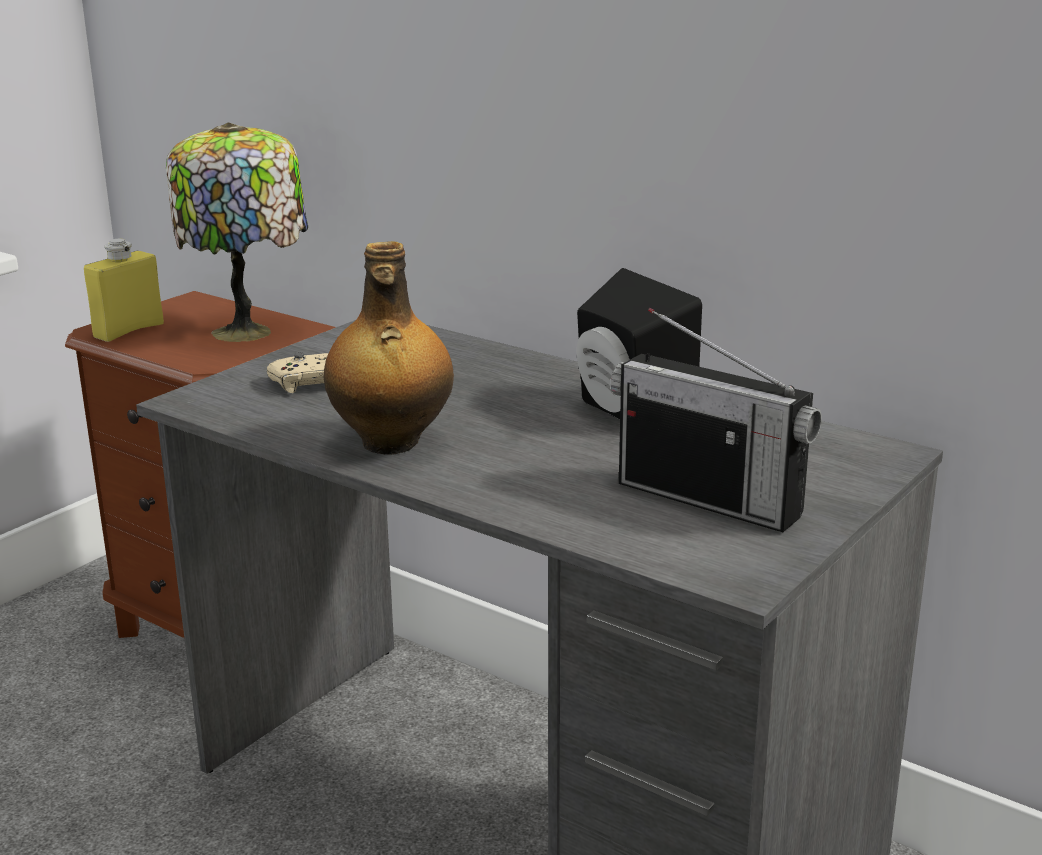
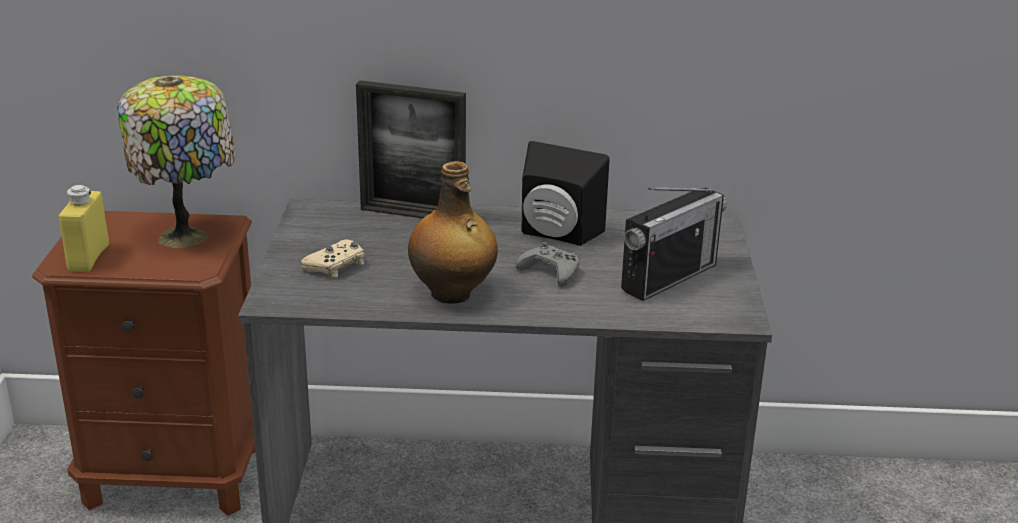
camera: 35 degrees left, 5 degrees up
radio [610,308,822,532] -> radio turned 45 degrees counterclockwise [621,187,727,301]
none -> picture frame [356,80,466,218]
none -> grey game controller [516,242,580,287]

